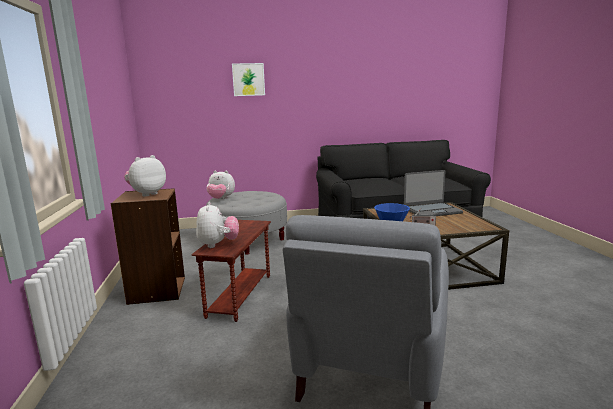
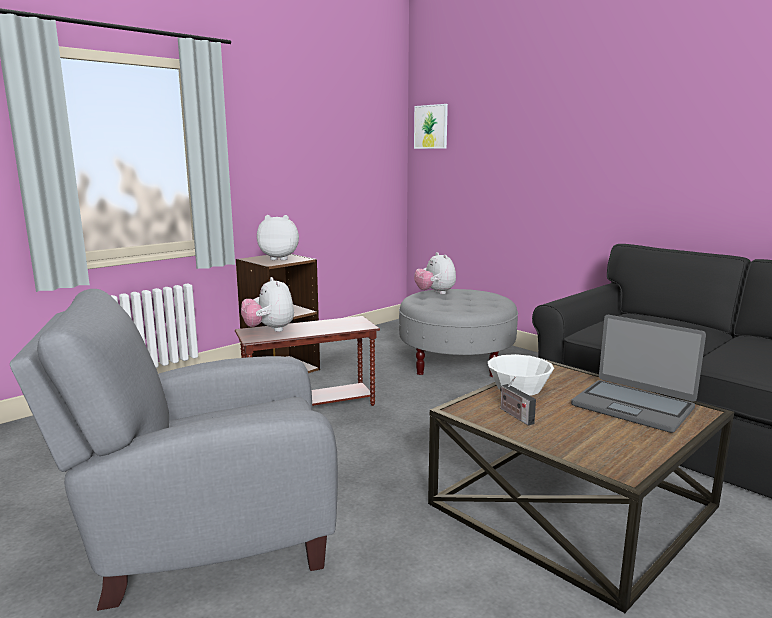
camera: 55 degrees right, 0 degrees up
plush toy [196,202,239,248] -> plush toy turned 105 degrees clockwise [241,277,294,332]
picture [232,63,265,96] -> picture moved to [414,104,448,149]
blue bowl [374,203,410,221] -> white bowl [488,354,554,396]

